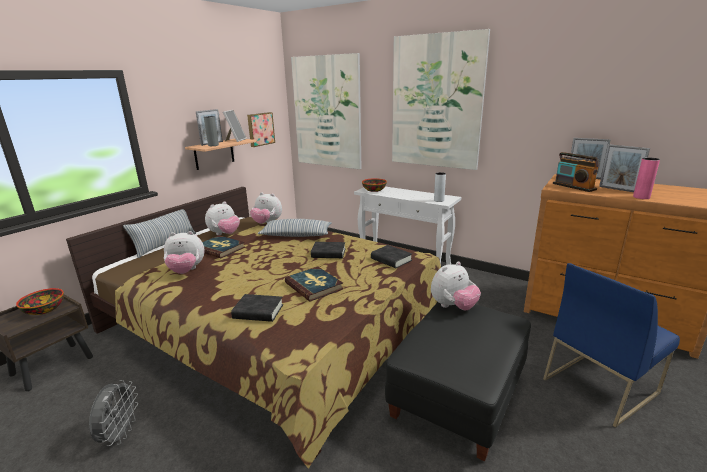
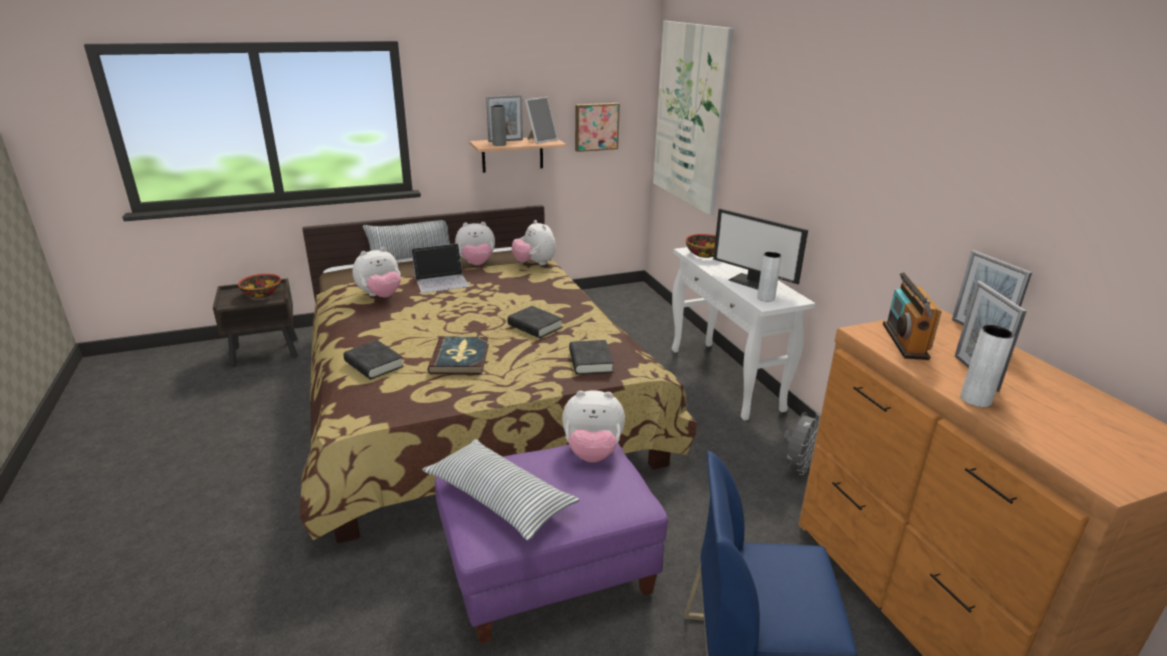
camera: 35 degrees right, 5 degrees up
grey fan [89,380,138,446] -> grey fan moved to [783,412,821,475]
plush toy [164,231,205,274] -> plush toy turned 60 degrees counterclockwise [352,247,401,297]
book [202,235,245,258] -> laptop [411,243,469,293]
pillow [258,219,332,237] -> pillow moved to [422,439,580,540]
black ottoman [385,302,531,461] -> purple ottoman [435,443,668,644]
picture [392,29,490,170] -> none
pink vase [633,157,660,199] -> grey vase [960,325,1015,407]
none -> monitor [713,209,808,290]

